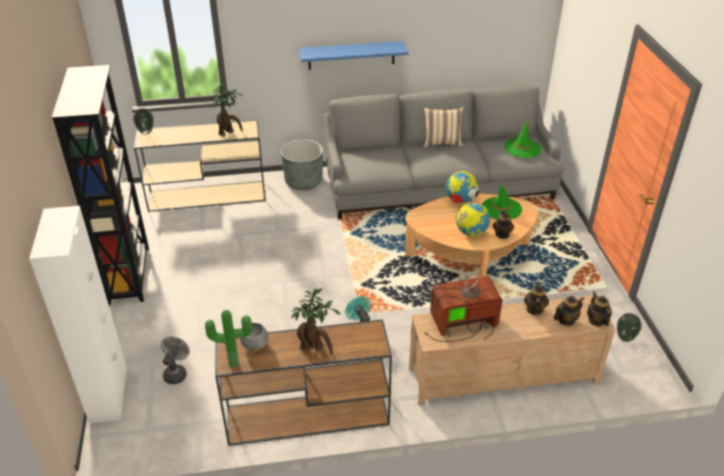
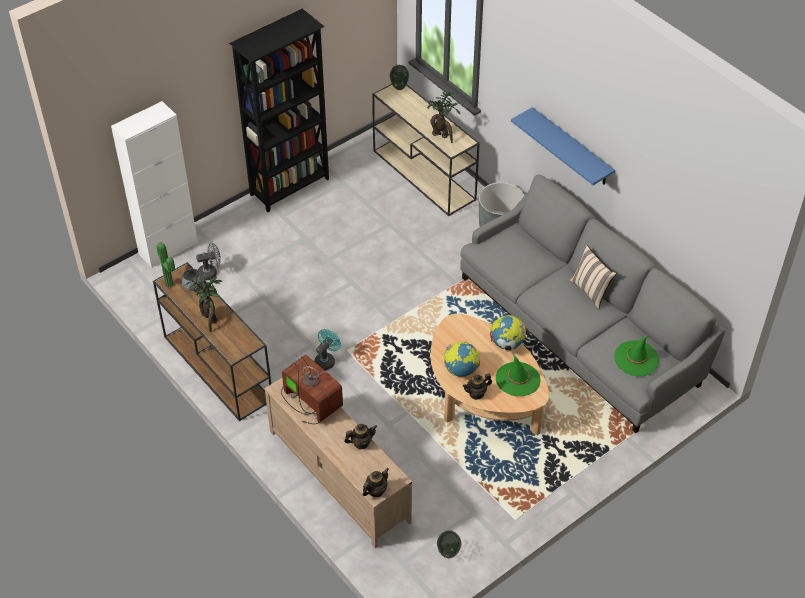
camera: 60 degrees right, 10 degrees up
teapot [554,296,585,326] -> none

